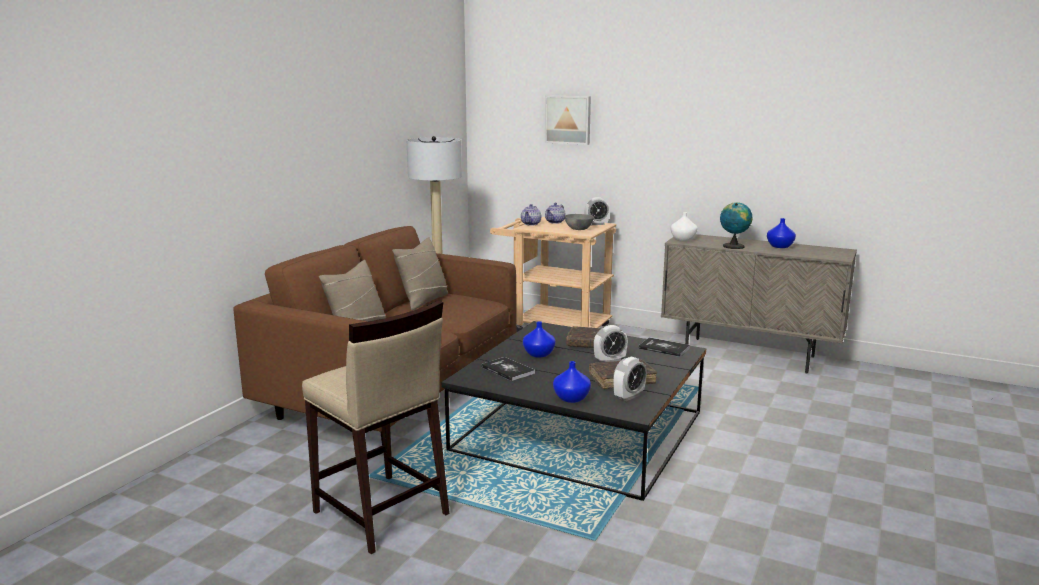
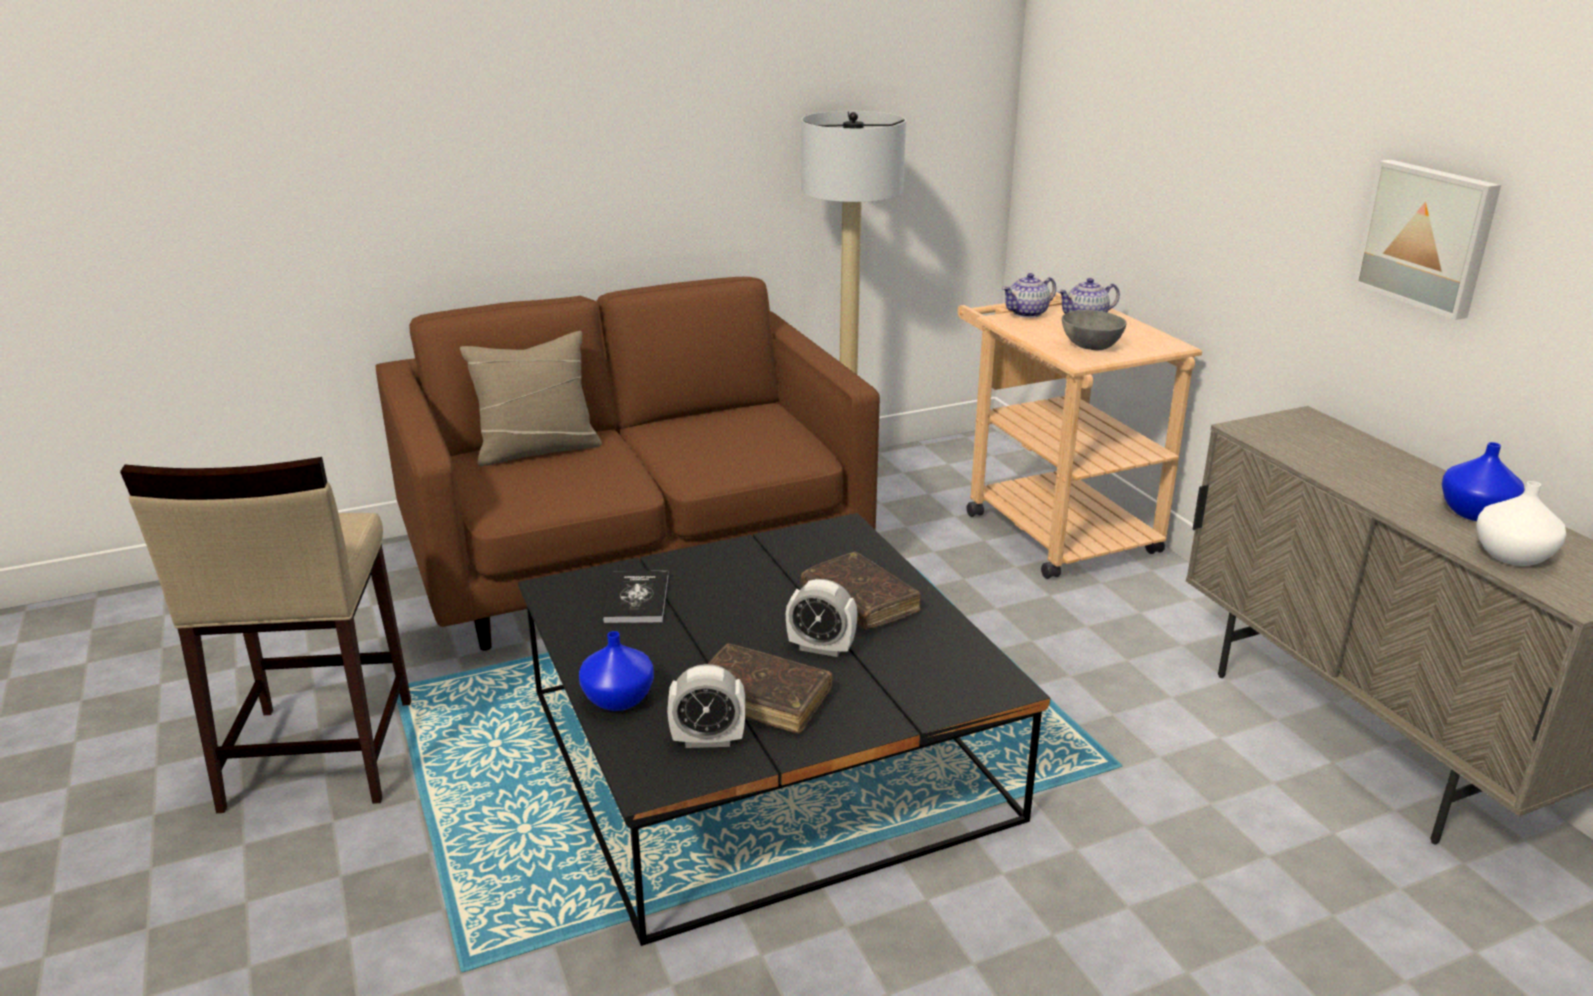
camera: 40 degrees right, 10 degrees up
beige pillow [392,237,448,310] -> none
blue vase [523,321,555,357] -> none
picture [545,96,591,145] -> picture moved to [1353,160,1501,320]
alarm clock [584,197,610,225] -> none
book [638,337,690,357] -> none
white vase [671,212,697,241] -> white vase moved to [1477,481,1566,566]
globe [720,202,752,249] -> none

